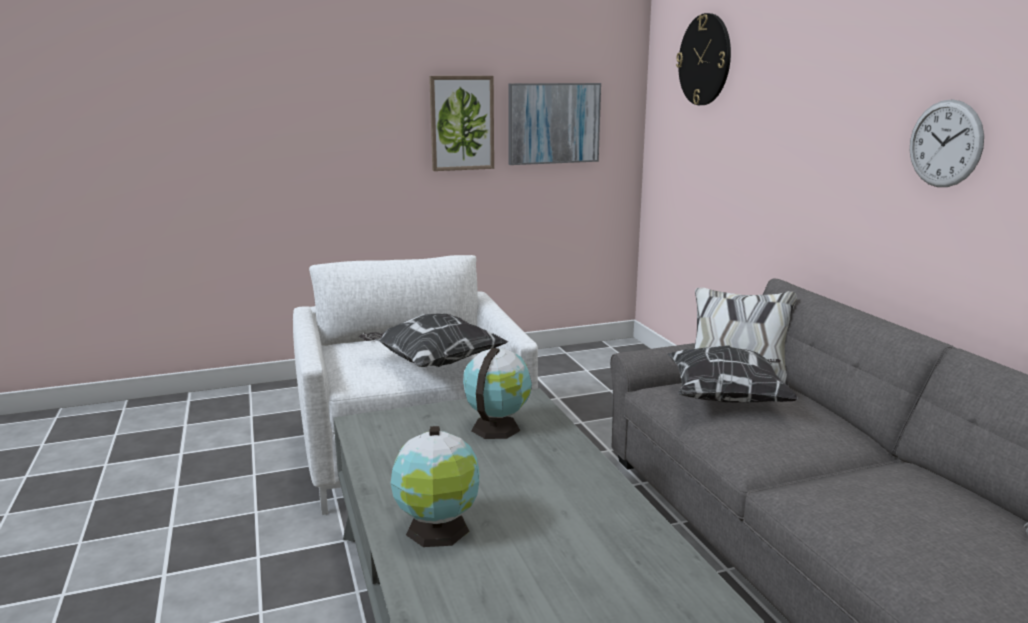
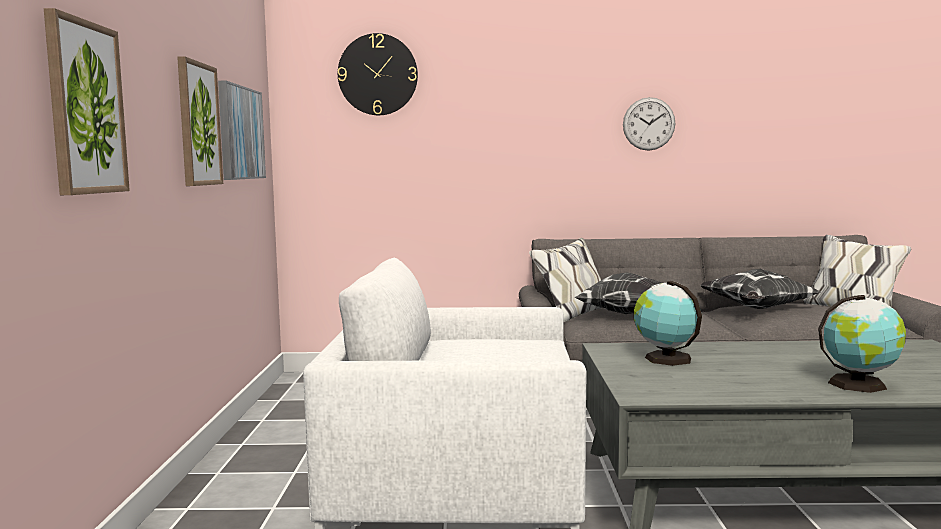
camera: 70 degrees left, 10 degrees down
pillow [359,313,508,367] -> pillow moved to [700,269,821,309]
none -> picture [44,8,130,195]

